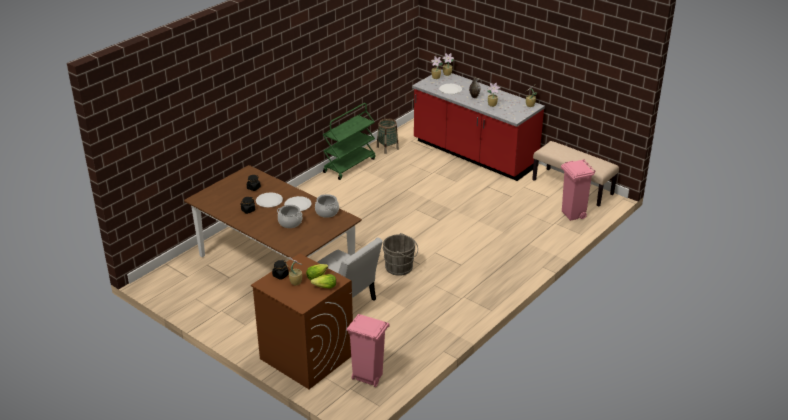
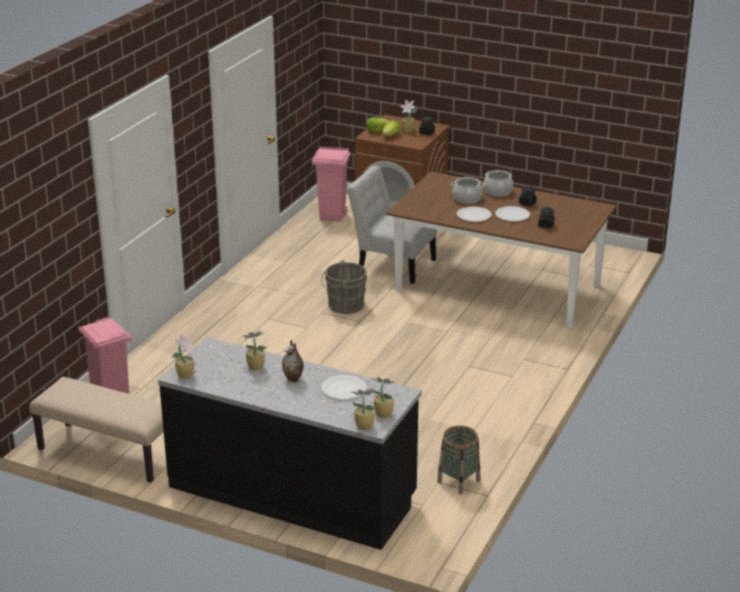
camera: 165 degrees right, 5 degrees down
cooking pot [315,194,339,218] -> cooking pot moved to [484,170,513,196]
green cart [323,103,376,180] -> none
red counter [412,69,545,181] -> black counter [158,337,422,550]

